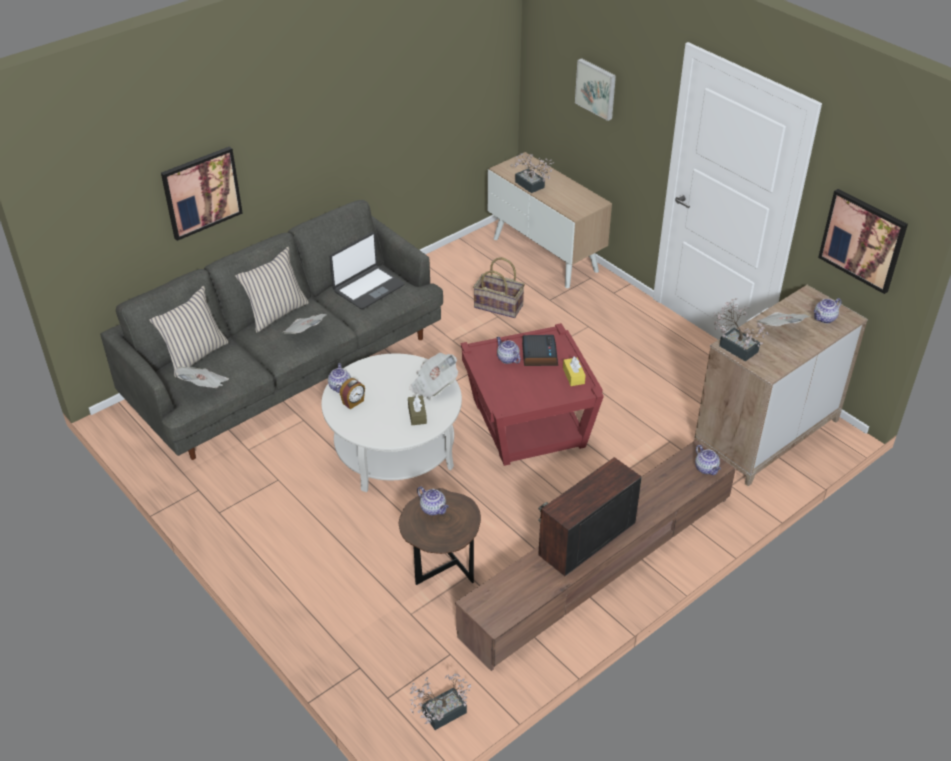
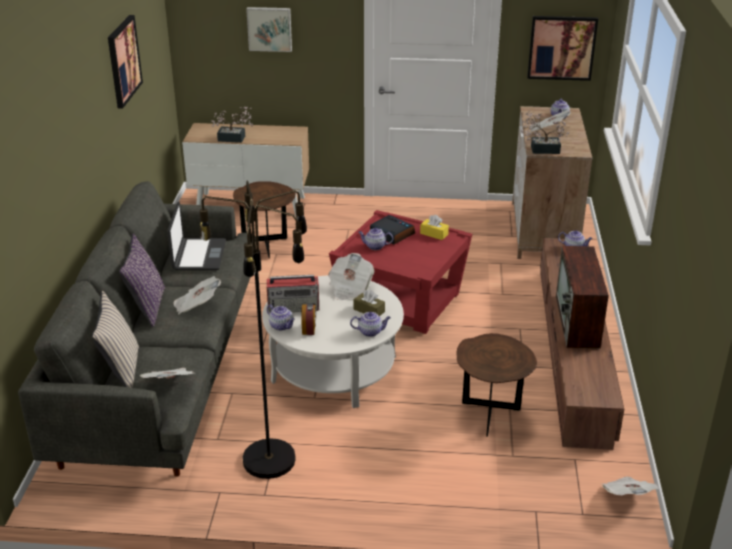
camera: 45 degrees left, 10 degrees down
picture [161,146,243,241] -> picture moved to [108,15,143,109]
beige pillow [235,247,309,333] -> purple pillow [119,234,165,327]
potted plant [410,674,471,730] -> newspaper [602,476,659,495]
teapot [417,486,449,515] -> teapot moved to [350,312,391,337]
basket [473,257,525,318] -> brown side table [233,181,296,259]
none -> floor lamp [200,181,307,479]
none -> radio [266,275,319,312]

